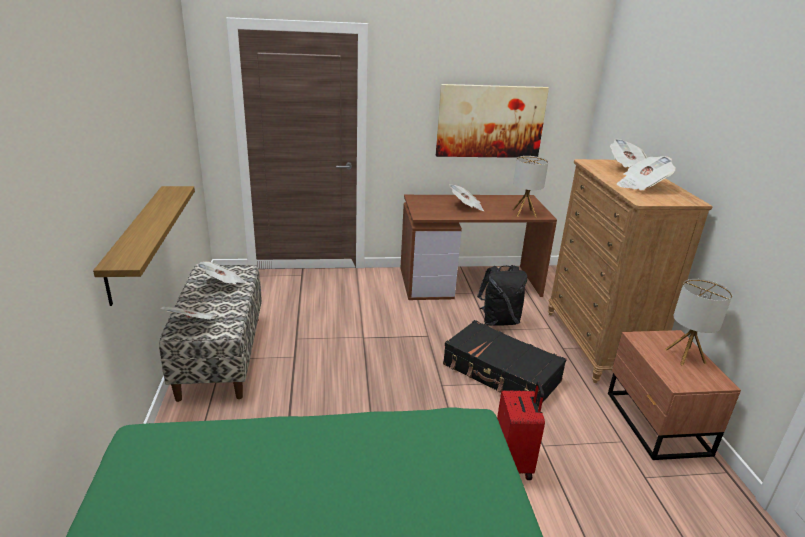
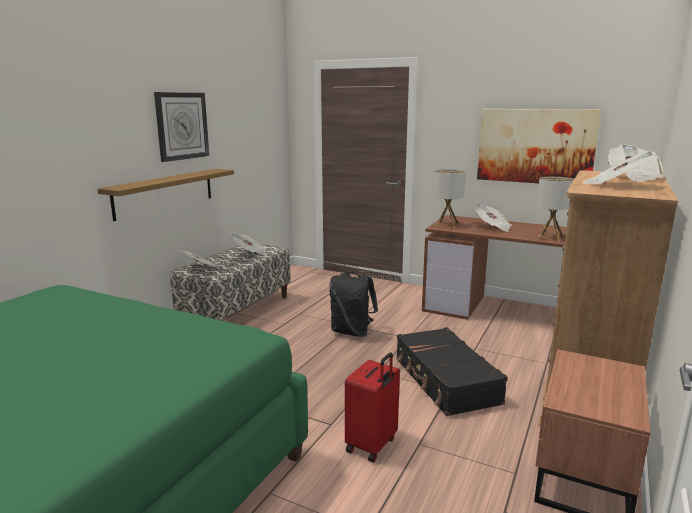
camera: 35 degrees right, 10 degrees down
black backpack [477,265,527,326] -> black backpack moved to [329,272,378,337]
table lamp [665,279,732,365] -> table lamp moved to [434,169,466,228]
none -> wall clock [154,92,209,162]

